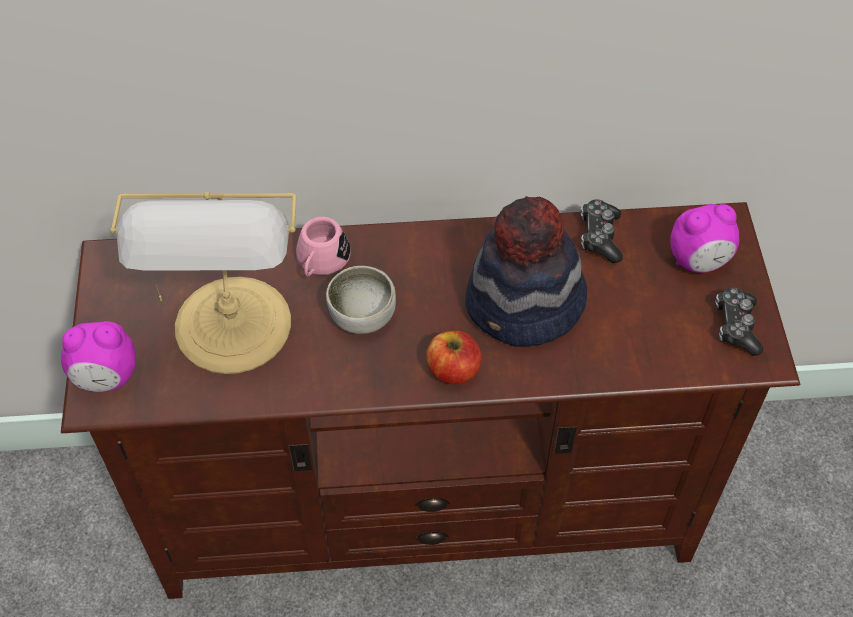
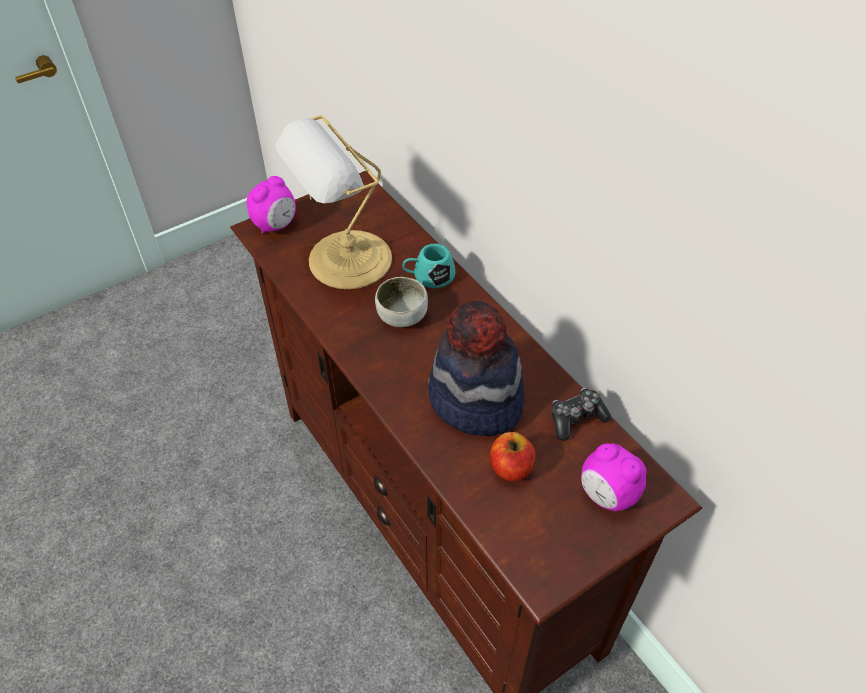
camera: 60 degrees right, 5 degrees down
alarm clock [61,321,136,392] -> alarm clock turned 105 degrees counterclockwise [247,176,296,234]
pink mug [296,217,351,277] -> turquoise mug [402,244,455,288]
apple [426,331,482,384] -> apple moved to [490,432,535,481]
game controller [715,287,763,356] -> none

